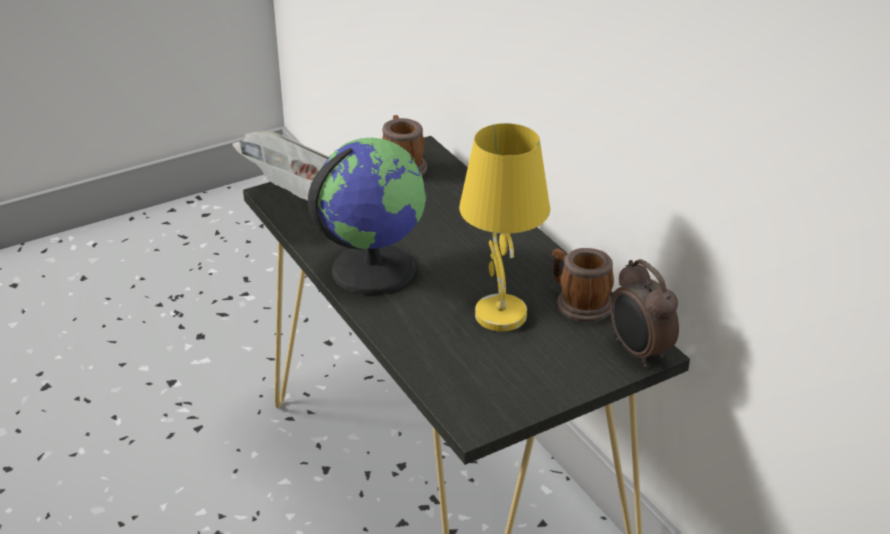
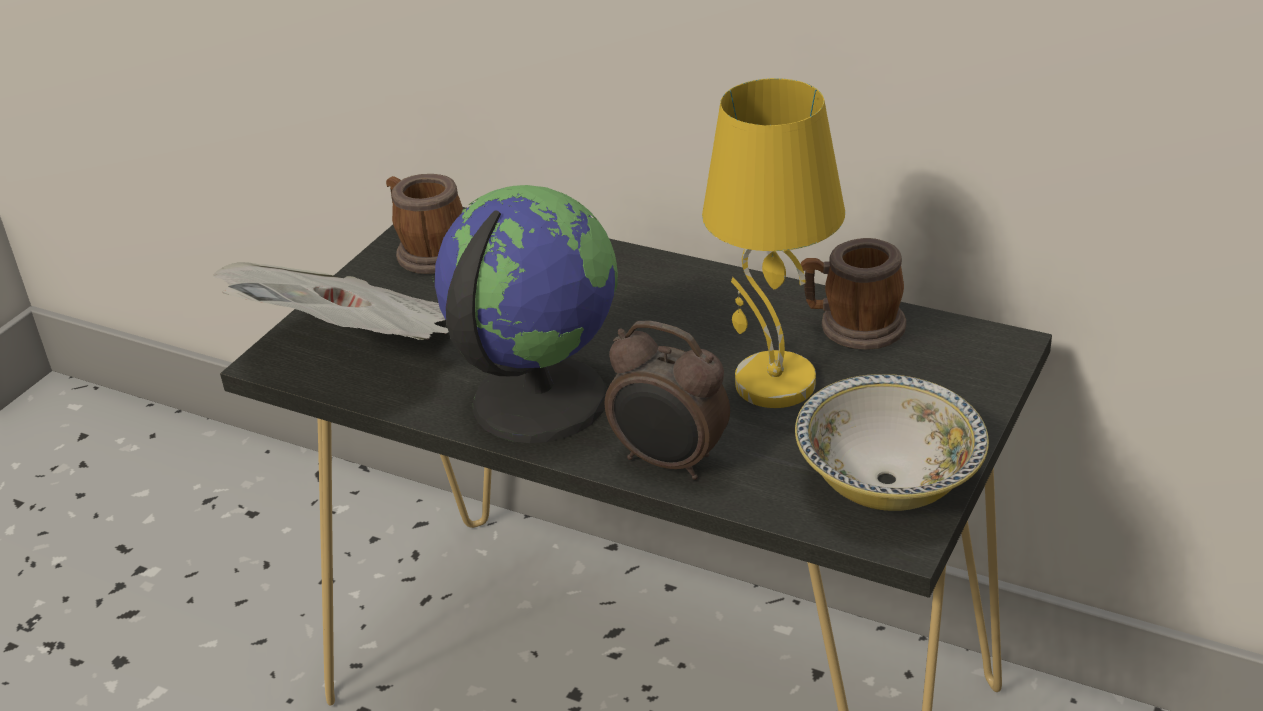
camera: 30 degrees left, 0 degrees up
alarm clock [610,259,679,368] -> alarm clock moved to [605,321,730,480]
none -> bowl [795,374,989,511]

